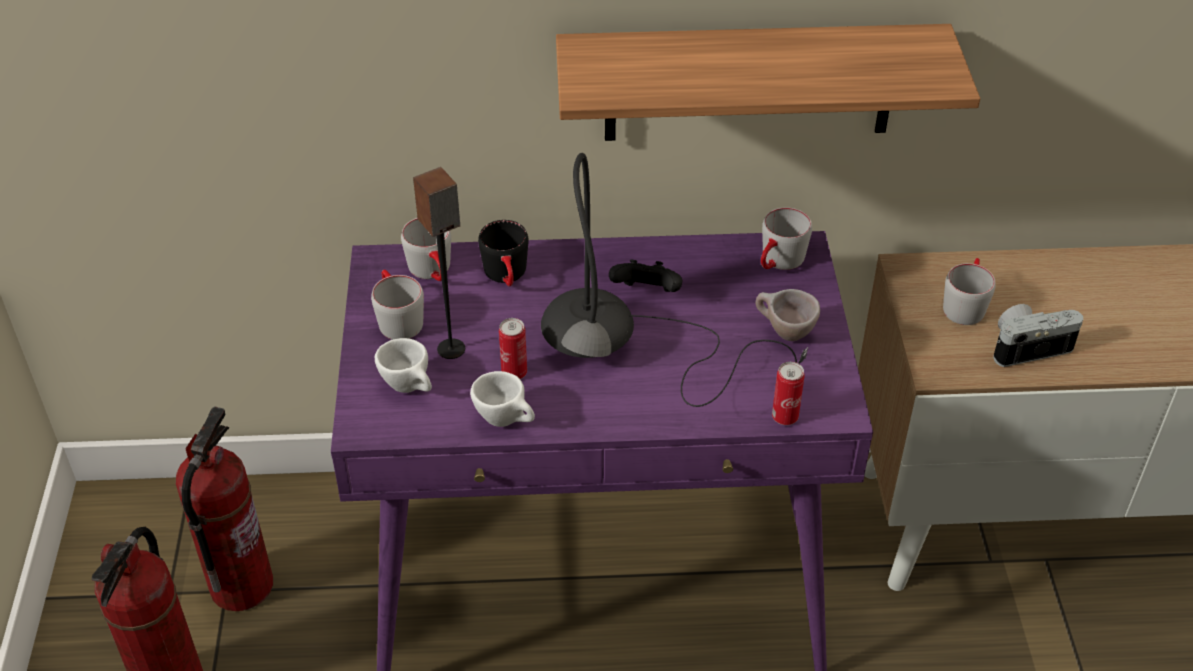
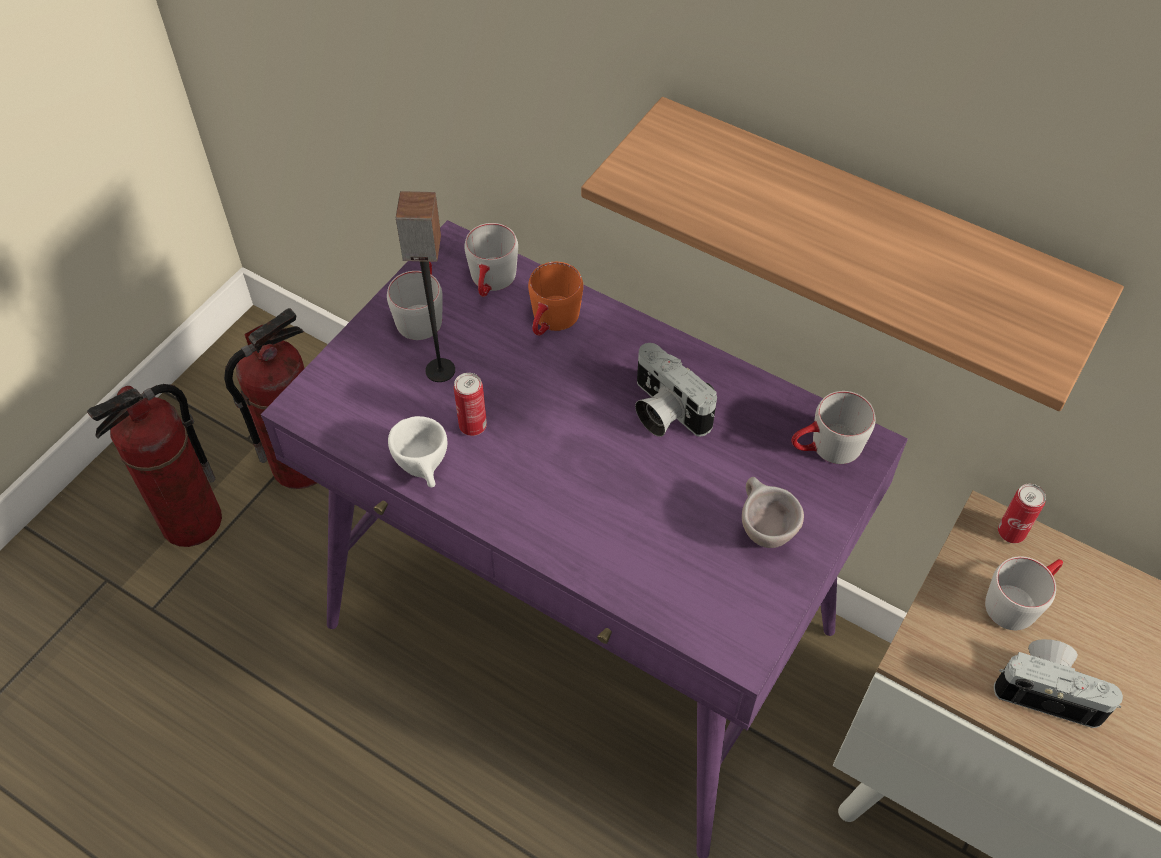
camera: 35 degrees right, 10 degrees up
white cup [375,338,432,393] -> none
black mug [478,220,528,286] -> orange mug [528,262,583,336]
grey table lamp [541,153,808,407] -> none
black game controller [609,259,682,292] -> camera [635,343,717,437]
can [772,362,805,425] -> can moved to [998,484,1046,543]

